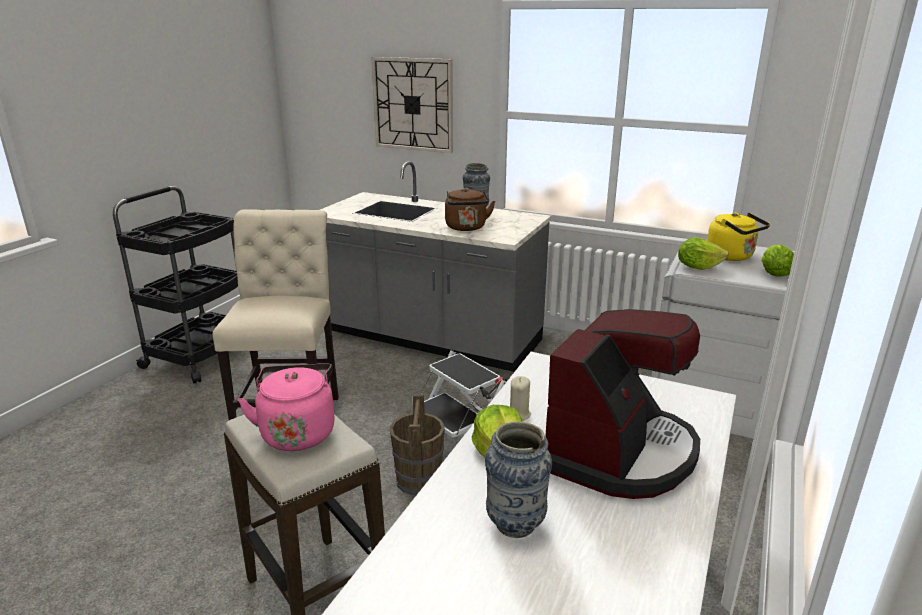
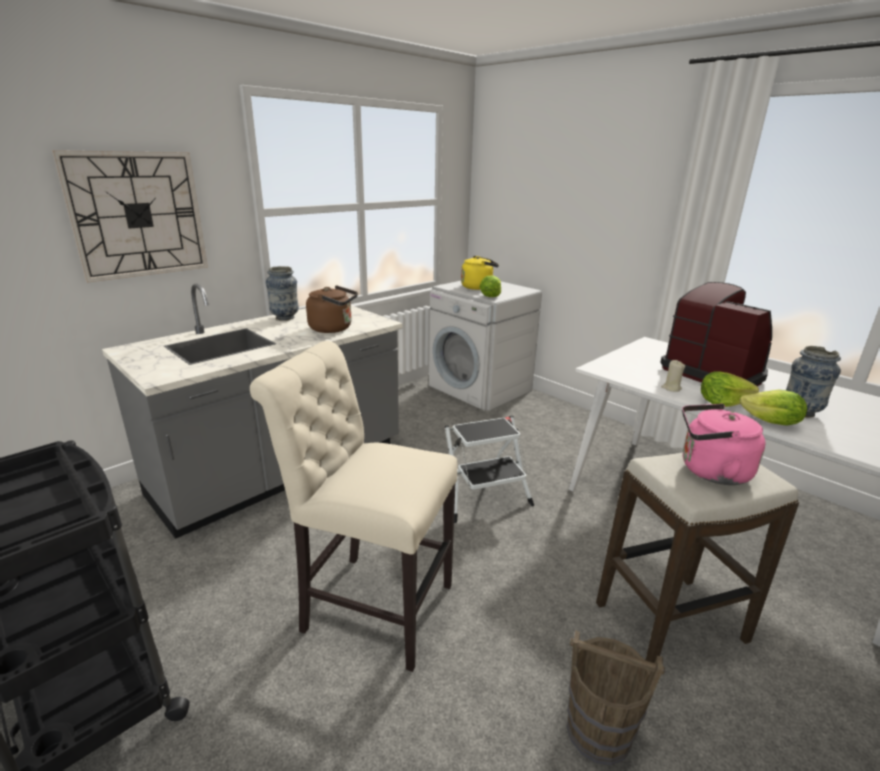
camera: 70 degrees left, 0 degrees up
brown bucket [390,394,445,495] -> brown bucket moved to [567,630,665,765]
lettuce [761,245,794,277] -> lettuce moved to [740,390,807,426]

